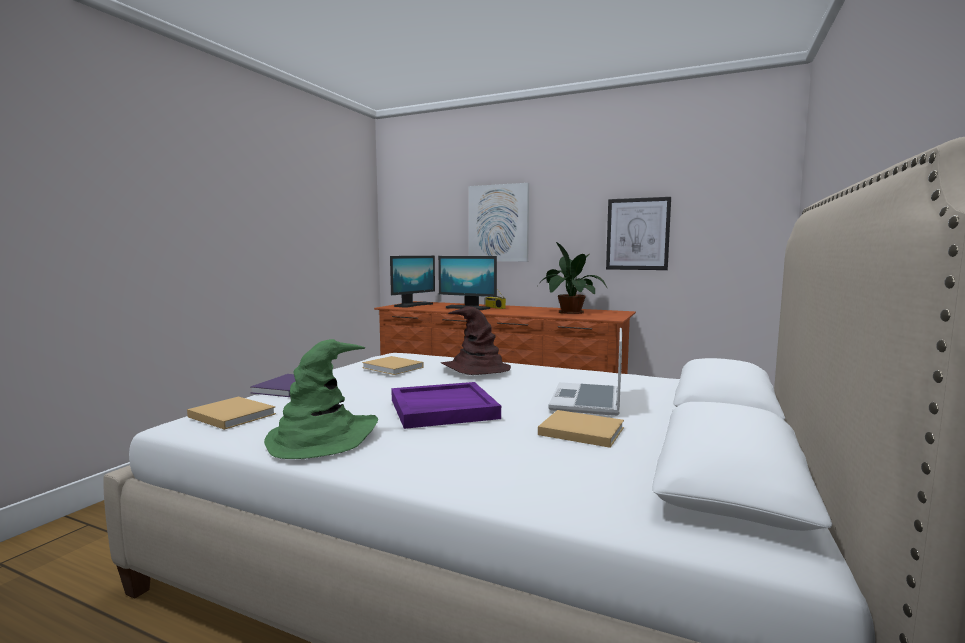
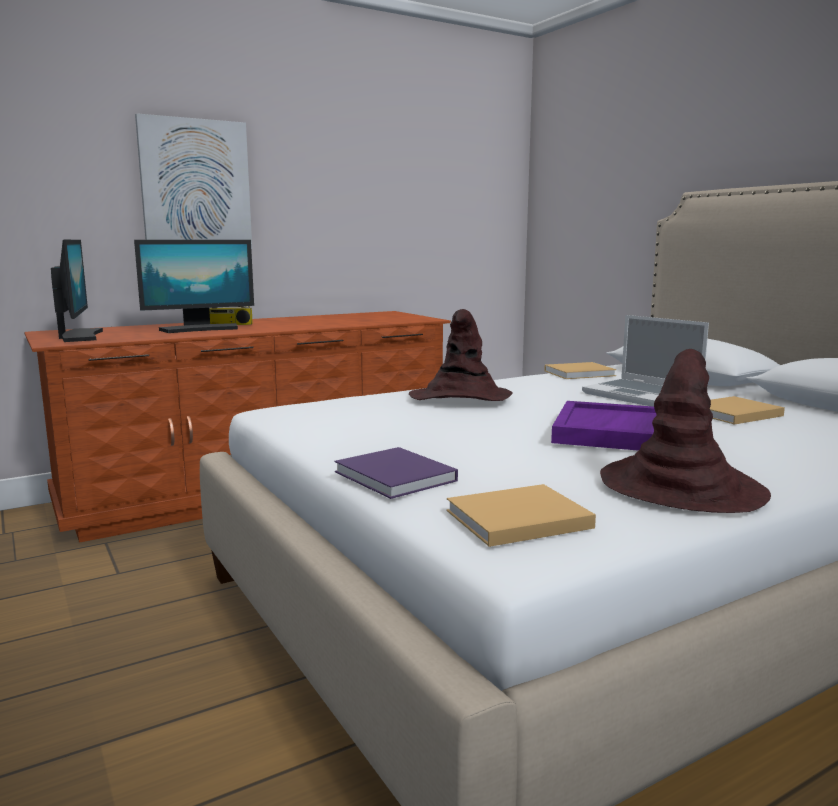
camera: 55 degrees left, 5 degrees up
green hat [264,339,378,459] -> brown hat [600,349,771,513]
beige book [362,356,424,375] -> beige book moved to [544,362,617,379]
potted plant [538,242,607,314] -> none
picture [606,197,671,270] -> none

